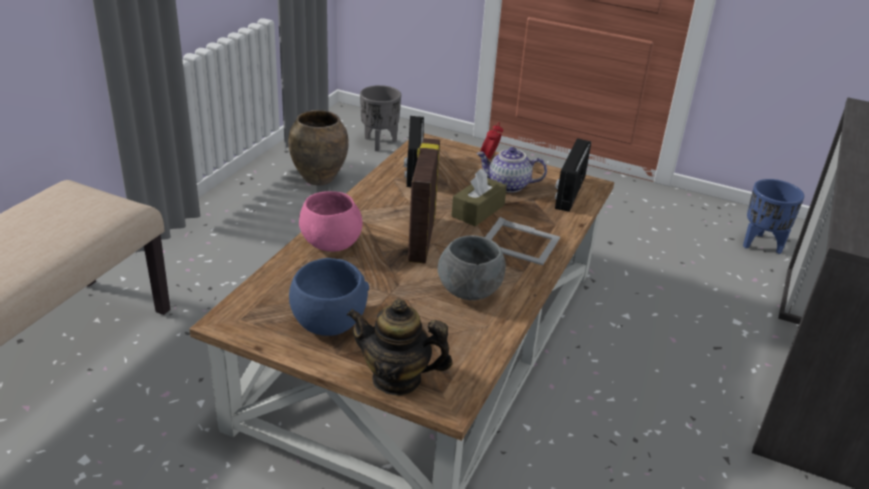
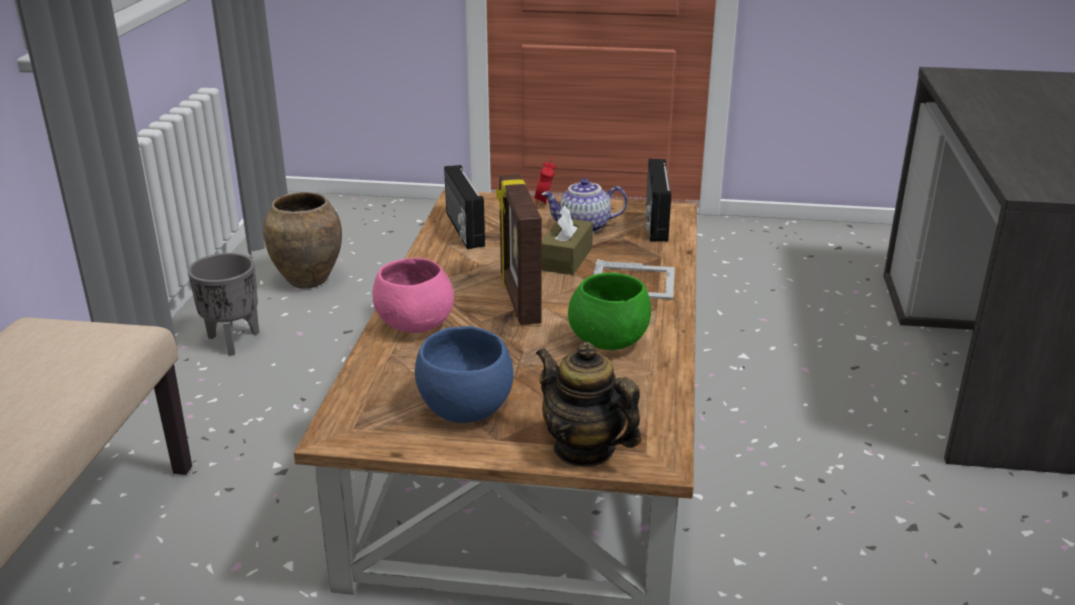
camera: 15 degrees left, 5 degrees down
teapot [347,299,453,396] -> teapot turned 45 degrees clockwise [536,342,641,467]
grey planter [360,85,401,152] -> grey planter moved to [188,253,259,355]
grey bowl [437,235,506,300] -> green bowl [568,273,651,350]
blue planter [743,179,804,254] -> none

